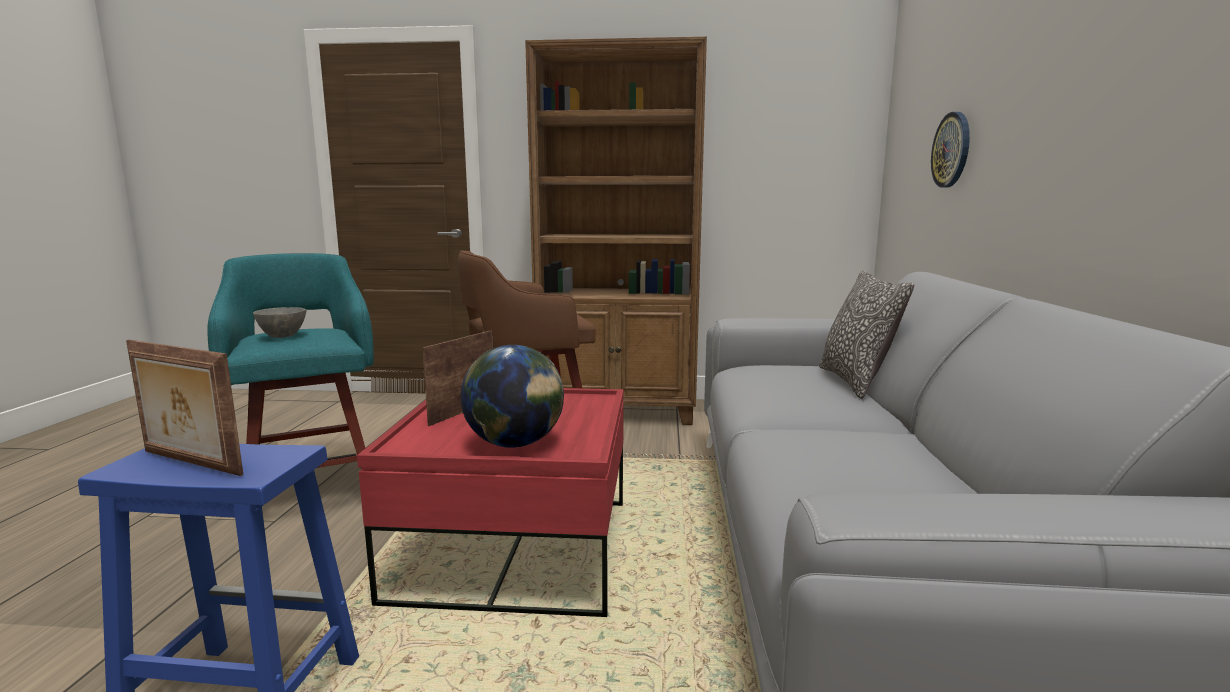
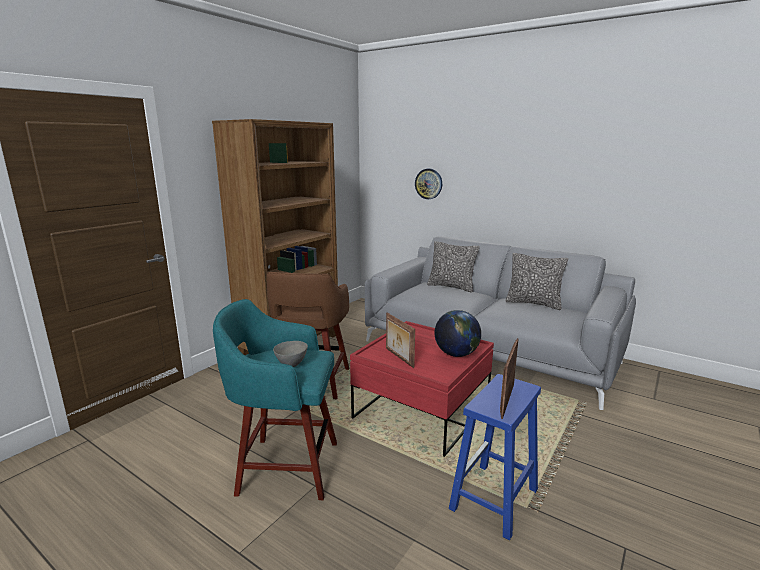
camera: 60 degrees left, 5 degrees up
picture frame [126,340,243,476] -> picture frame turned 150 degrees clockwise [500,338,519,419]
none -> pillow [505,253,568,310]

